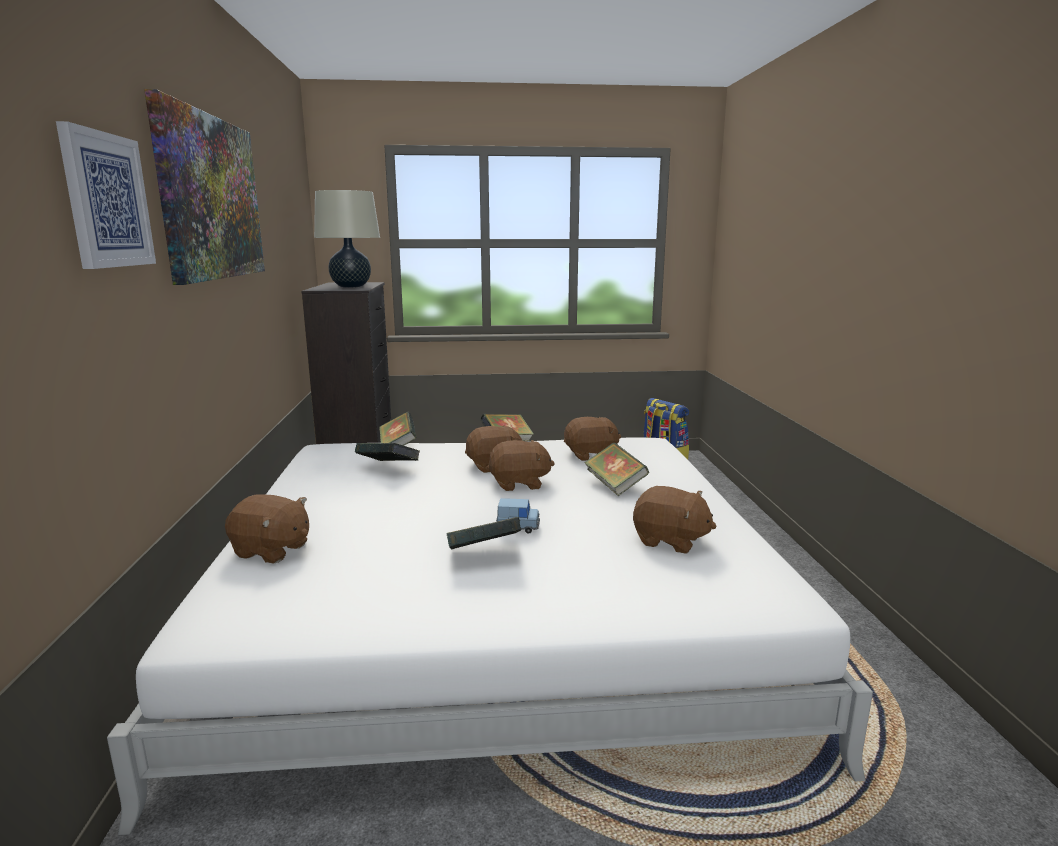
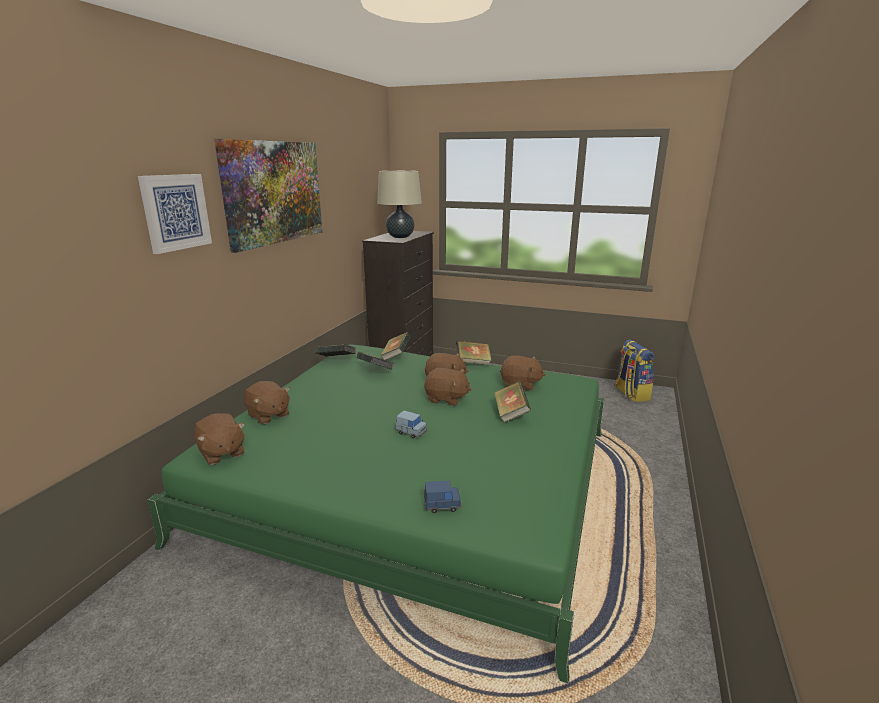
camera: 25 degrees right, 5 degrees up
white bed [107,438,873,835] -> green bed [148,345,604,683]
book [446,517,521,549] -> book moved to [315,345,356,357]
brown plush toy [633,486,717,554] -> brown plush toy moved to [194,413,245,465]
none -> blue toy car [424,481,461,513]

